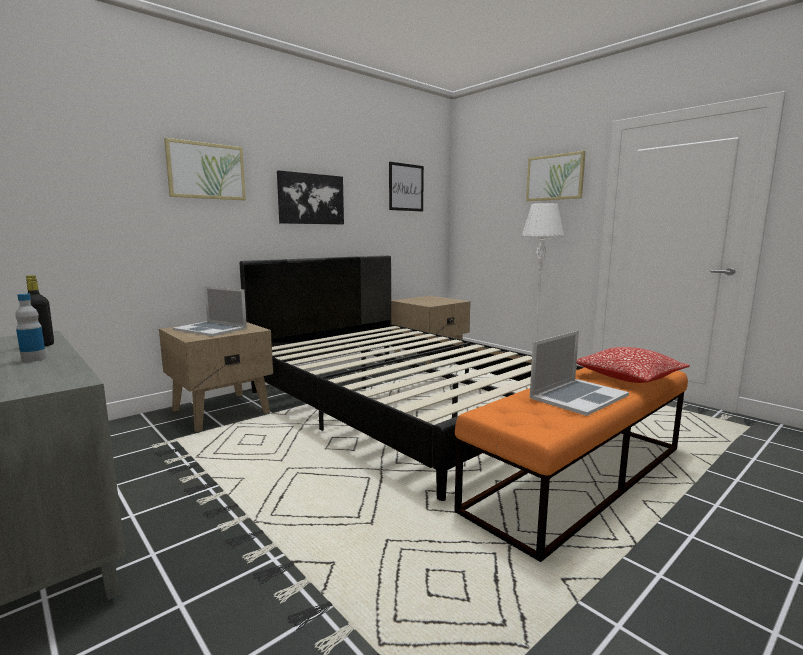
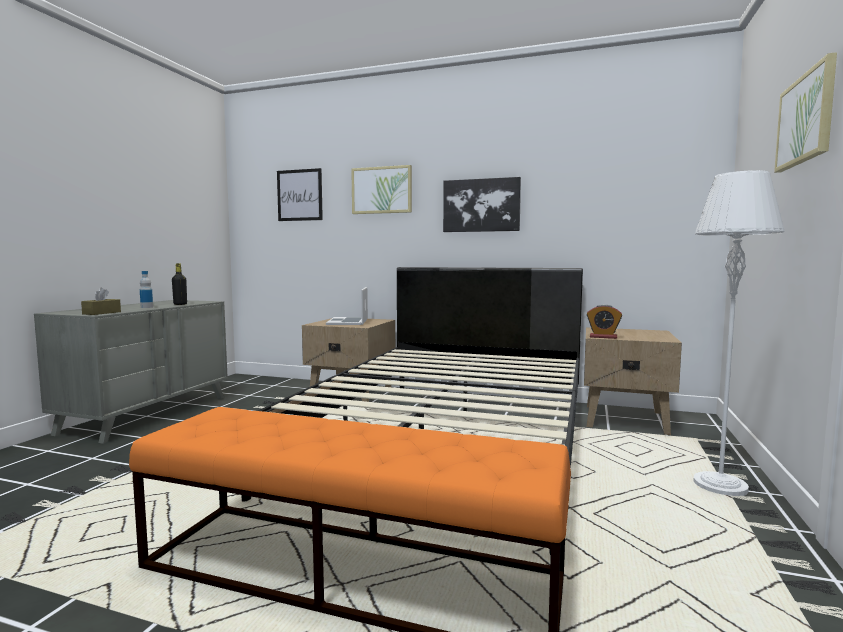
camera: 60 degrees right, 5 degrees down
picture [389,162,424,212] -> picture moved to [277,168,323,221]
laptop [530,331,629,416] -> none
pillow [576,347,690,383] -> none
none -> brown tissue box [81,288,121,315]
none -> alarm clock [587,304,622,339]

